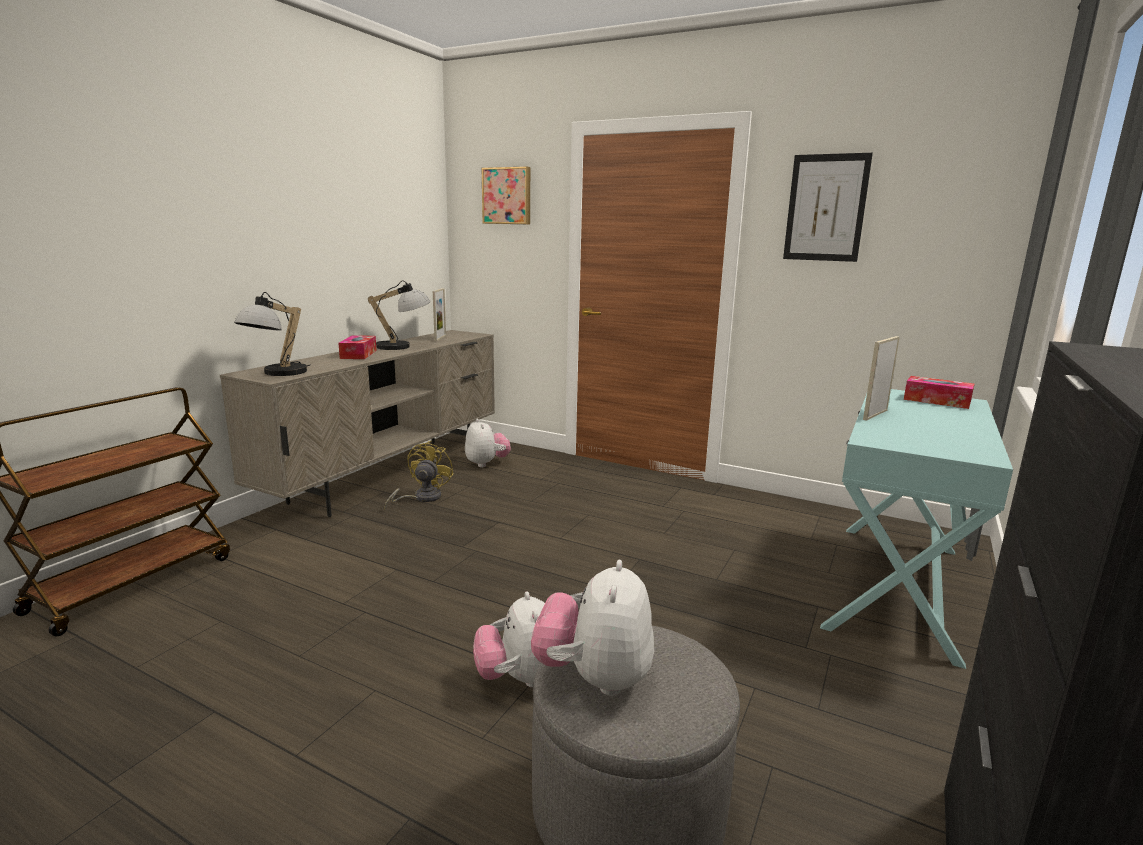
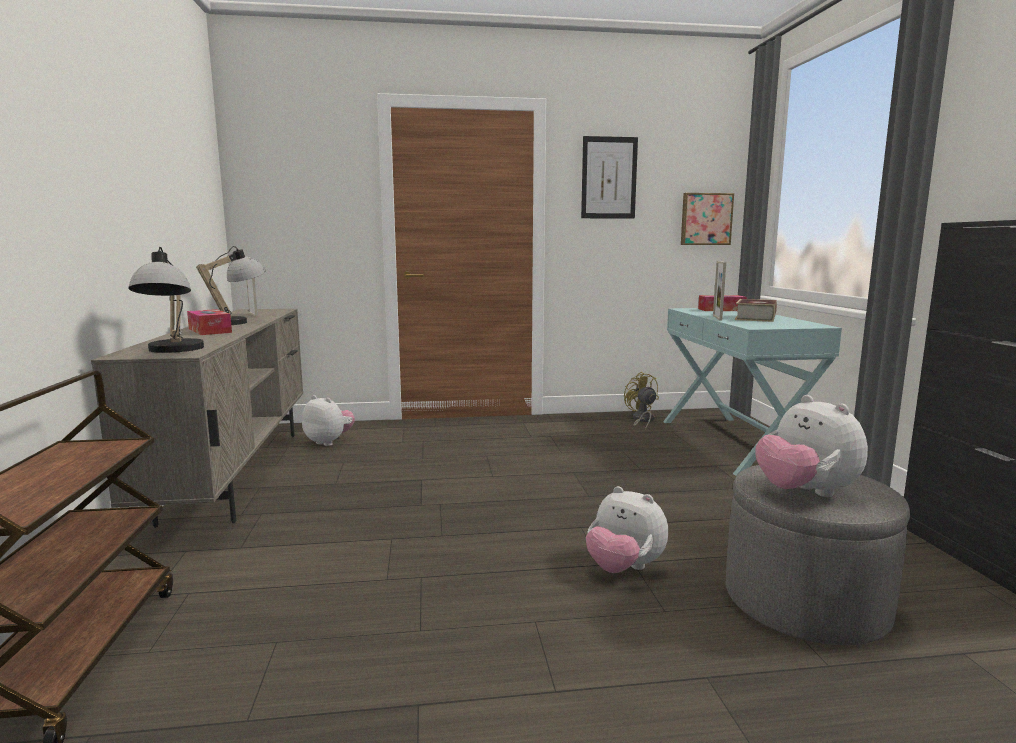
camera: 35 degrees left, 5 degrees down
yellow fan [384,441,454,510] -> yellow fan moved to [624,372,659,431]
picture [482,167,530,224] -> picture moved to [681,193,734,245]
none -> book [735,299,777,322]

